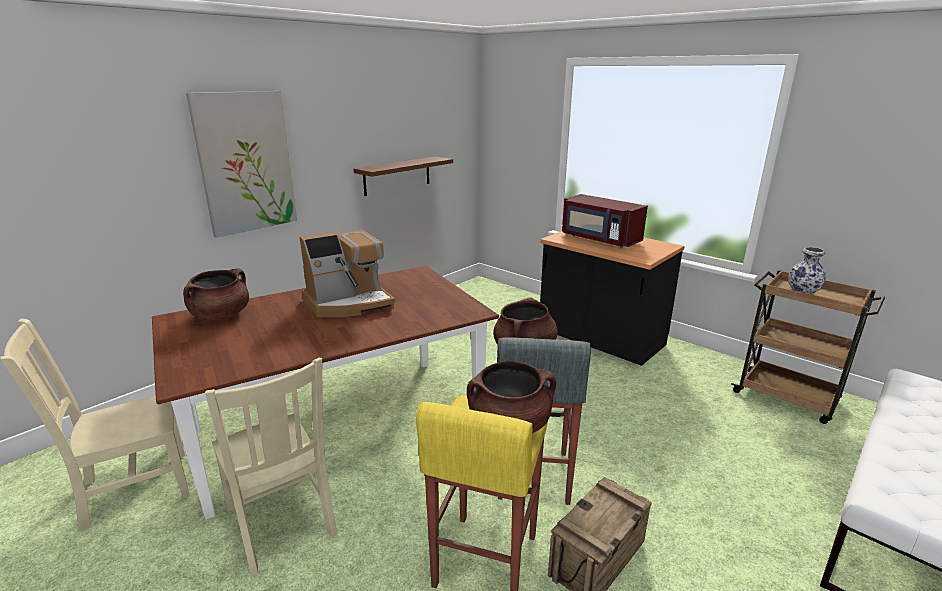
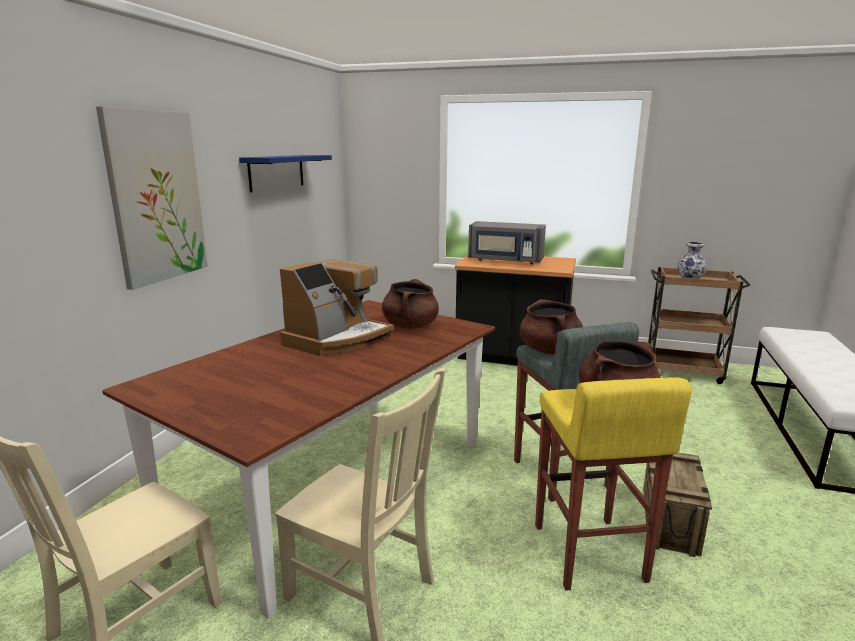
camera: 25 degrees left, 5 degrees down
brown cooking pot [183,269,249,321] -> brown cooking pot moved to [382,279,439,329]
brown shelf [353,156,453,196] -> none
red microwave [562,194,648,248] -> grey microwave [468,221,546,264]
none -> blue shelf [239,155,332,192]

